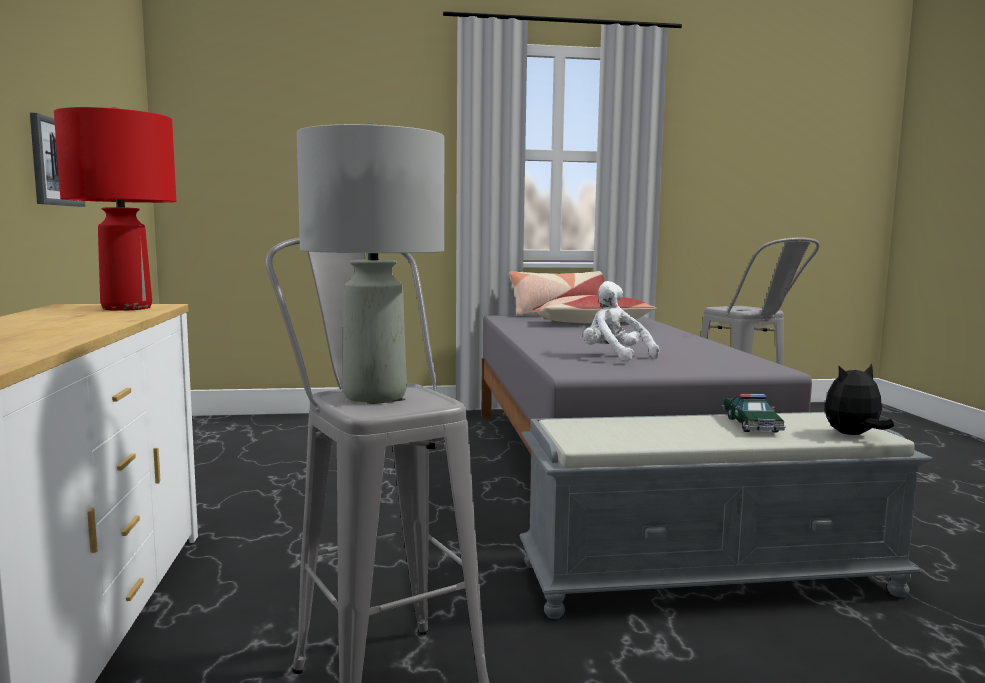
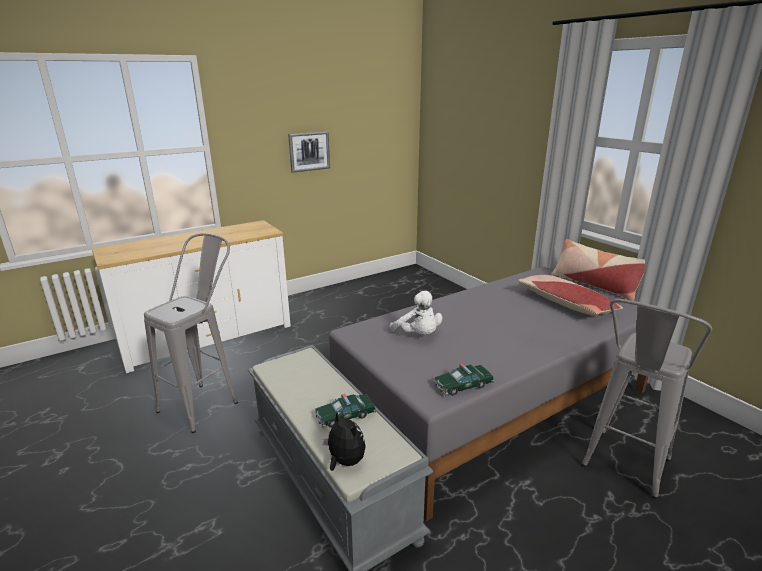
camera: 65 degrees right, 15 degrees up
red table lamp [54,107,176,311] -> none
grey table lamp [297,123,444,402] -> none
white plush toy [583,281,660,362] -> white plush toy turned 120 degrees clockwise [390,291,443,335]
none -> toy car [434,364,494,396]

